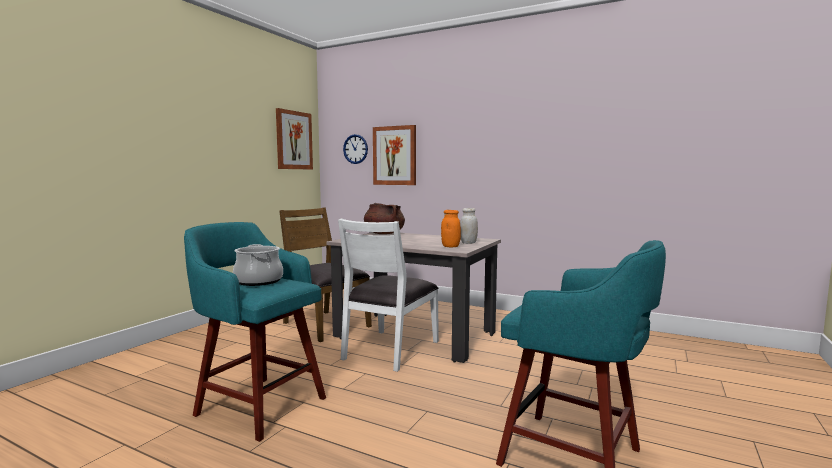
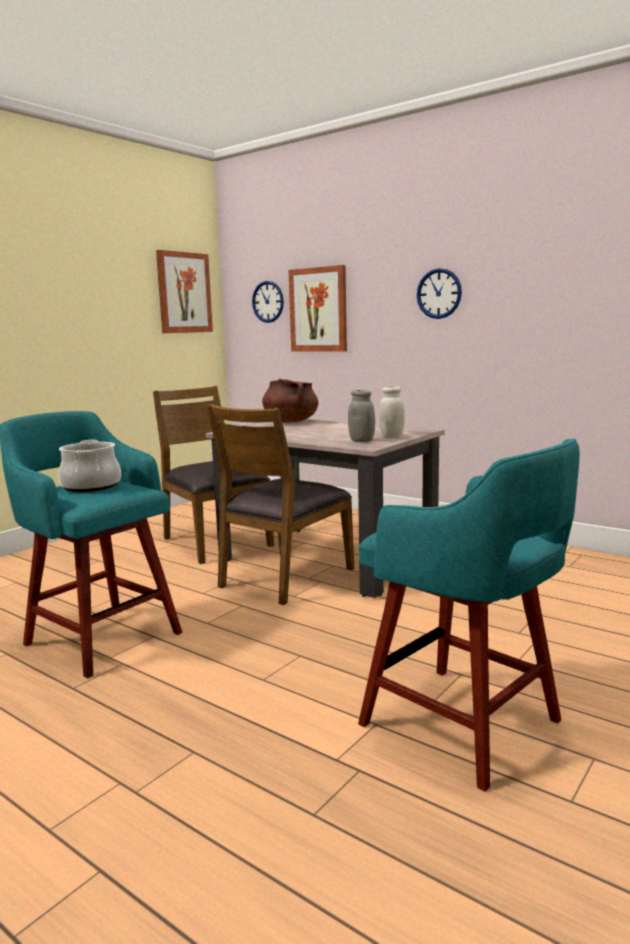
camera: 10 degrees right, 5 degrees up
white chair [338,219,439,372] -> brown chair [207,404,354,605]
orange jar [441,210,461,247] -> grey jar [348,390,375,442]
none -> wall clock [417,268,462,319]

